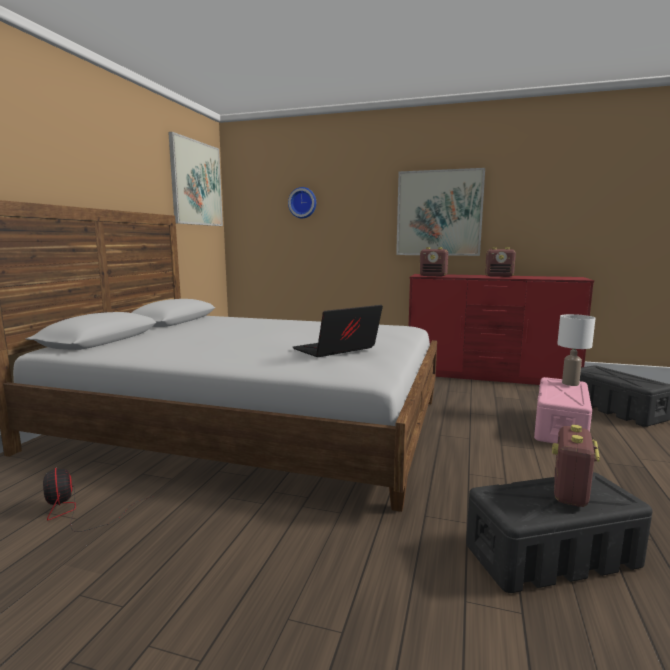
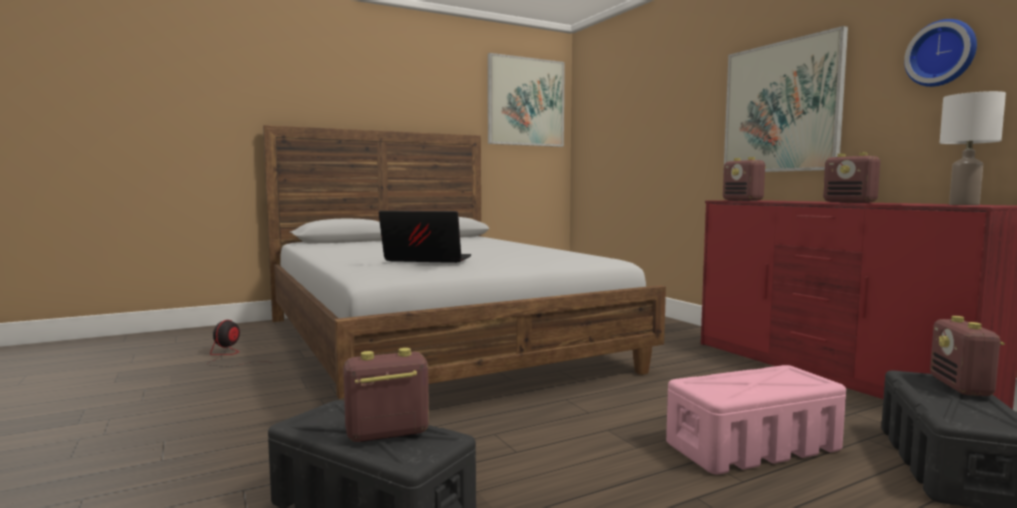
camera: 45 degrees right, 5 degrees down
wall clock [288,187,316,218] -> wall clock moved to [904,19,977,87]
white table lamp [557,314,595,386] -> white table lamp moved to [940,91,1006,205]
none -> radio [930,316,1005,396]

